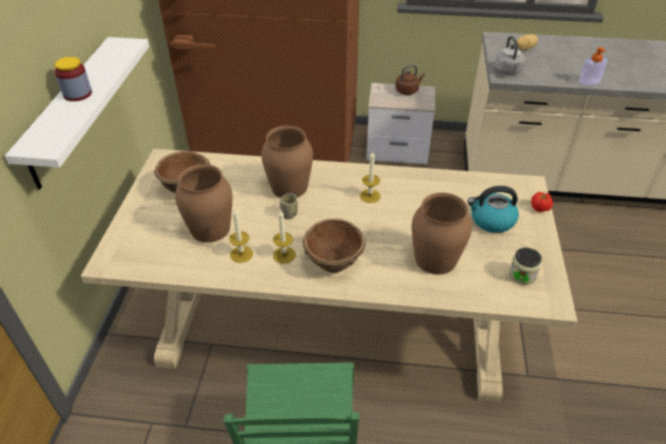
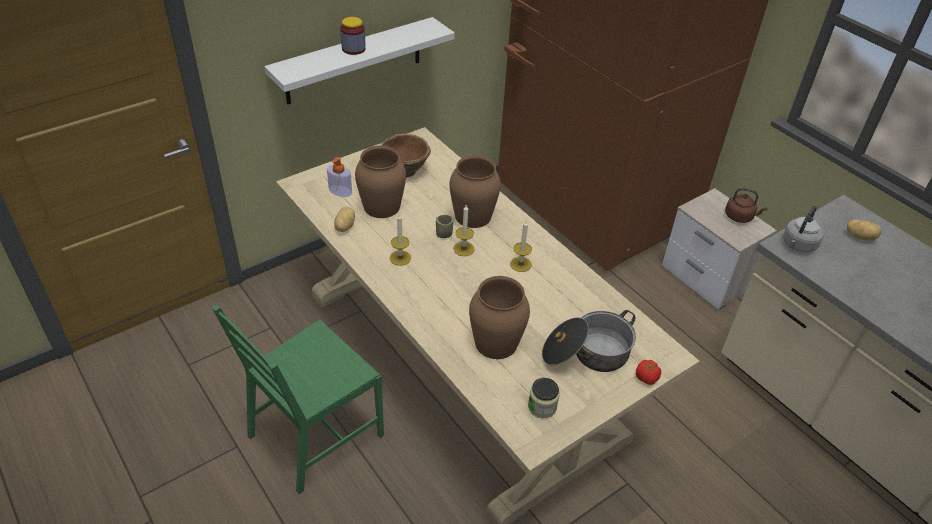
camera: 45 degrees right, 0 degrees up
candle [229,208,253,263] -> candle moved to [453,205,474,256]
brown bowl [303,218,365,273] -> none
kettle [467,186,519,233] -> cooking pot [542,310,636,372]
soap dispenser [579,47,608,85] -> soap dispenser moved to [327,157,352,197]
none -> potato [334,207,355,232]

